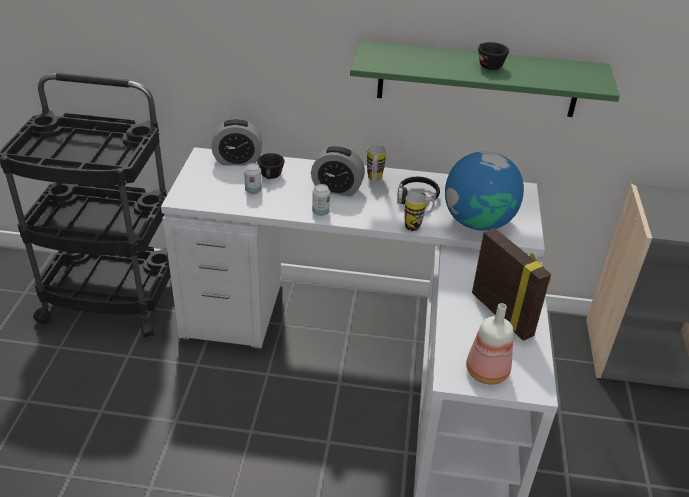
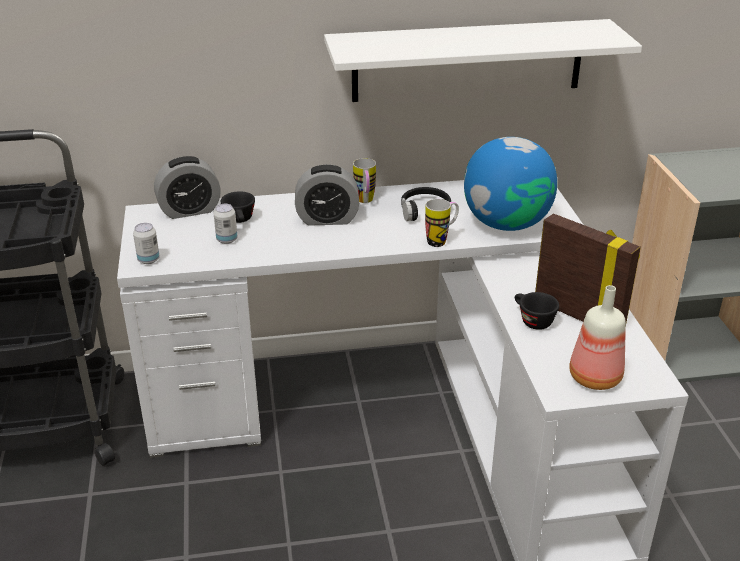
camera: 15 degrees left, 5 degrees down
can [312,184,330,216] -> can moved to [133,223,160,264]
green shelf [350,41,620,117] -> white shelf [324,19,642,102]
black cup [478,42,509,70] -> black cup moved to [515,292,559,330]

